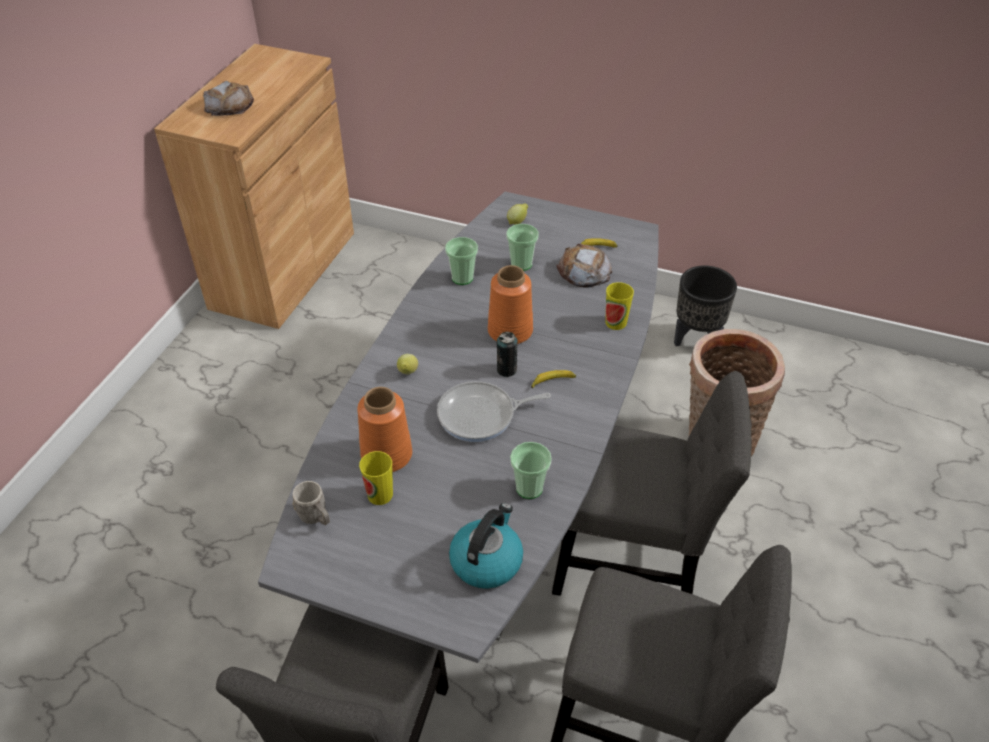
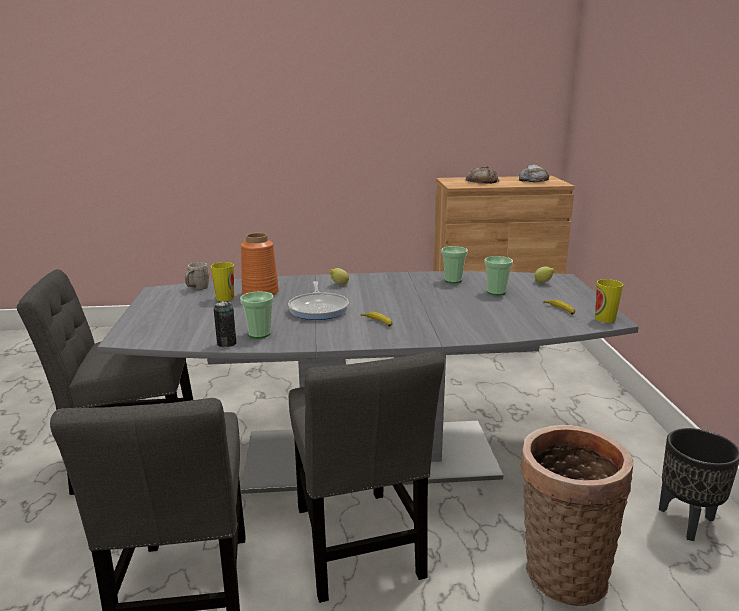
camera: 65 degrees right, 25 degrees down
frying pan [437,381,551,442] -> frying pan turned 150 degrees counterclockwise [288,281,349,320]
kettle [449,503,523,589] -> none
orange vase [488,265,533,344] -> none
can [497,332,517,377] -> can moved to [214,301,237,347]
bread [556,244,612,288] -> bread moved to [519,164,549,182]
cup [605,282,634,330] -> cup moved to [595,279,623,323]

